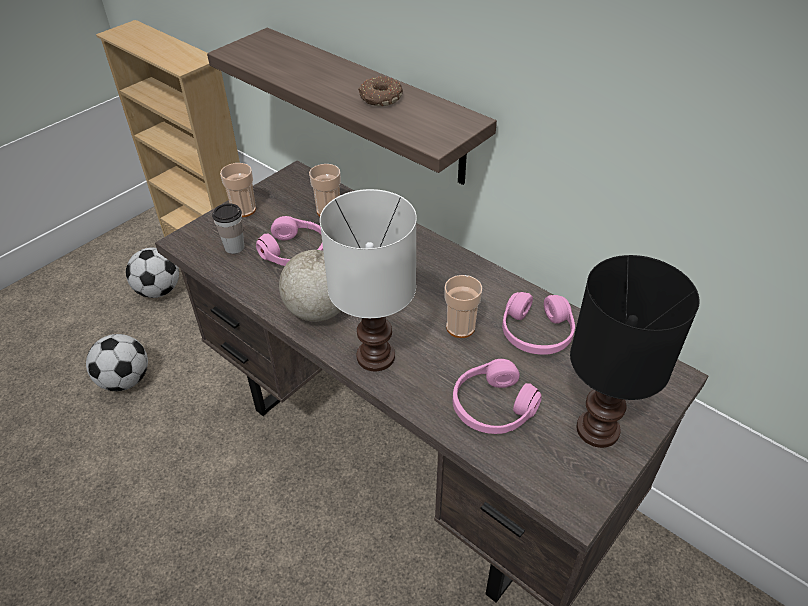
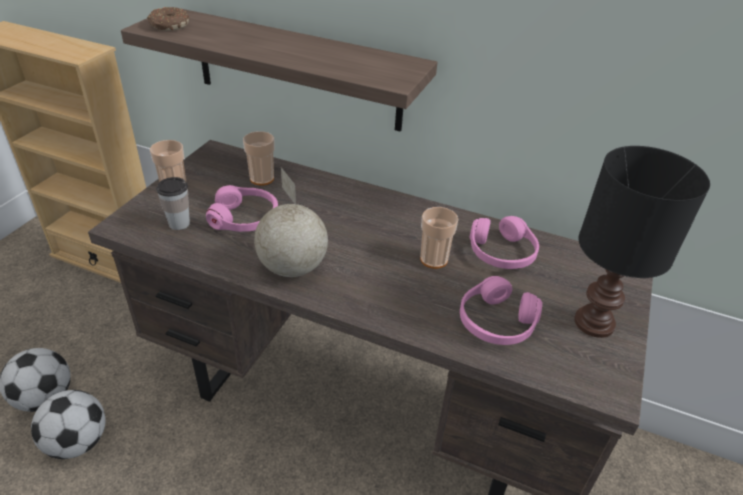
camera: 20 degrees left, 5 degrees down
football [126,247,179,298] -> football moved to [31,390,105,459]
white table lamp [320,189,417,371] -> none
donut [358,76,403,106] -> donut moved to [147,7,189,31]

